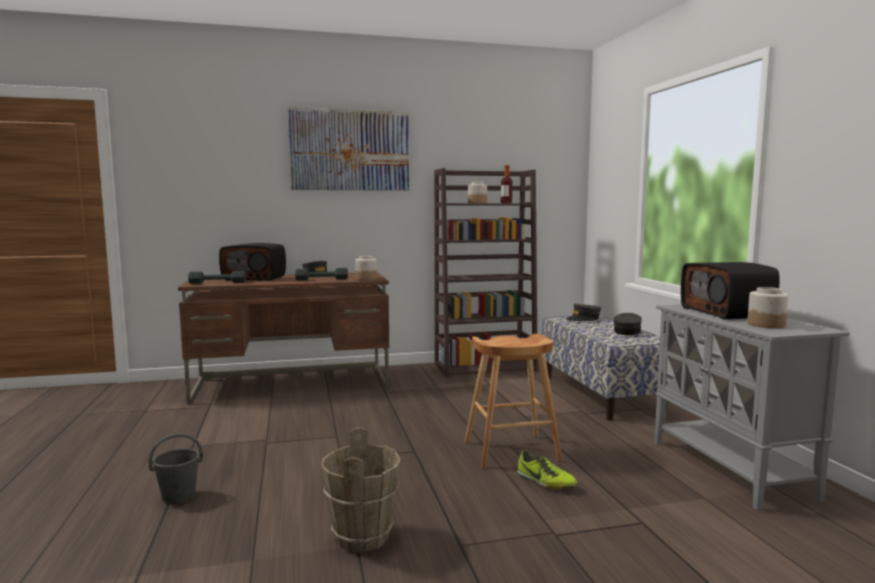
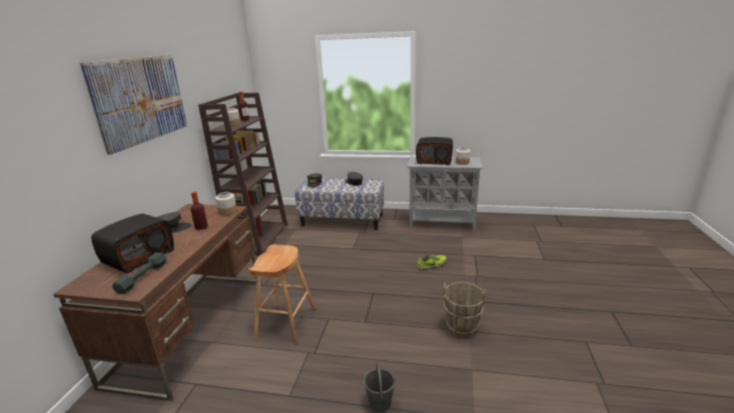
camera: 65 degrees left, 15 degrees up
grey dumbbell [295,268,348,280] -> bottle [191,192,208,230]
brown stool [464,334,562,469] -> brown stool moved to [249,244,315,344]

